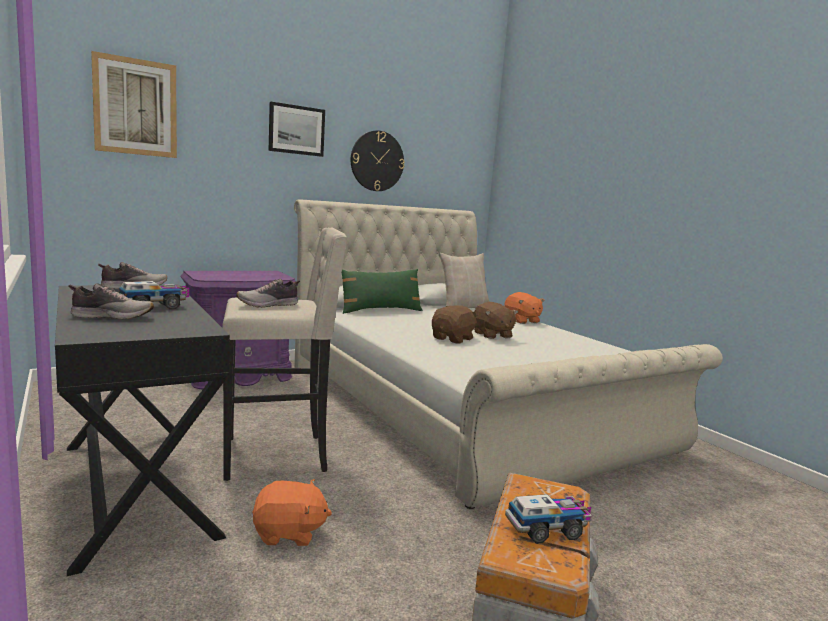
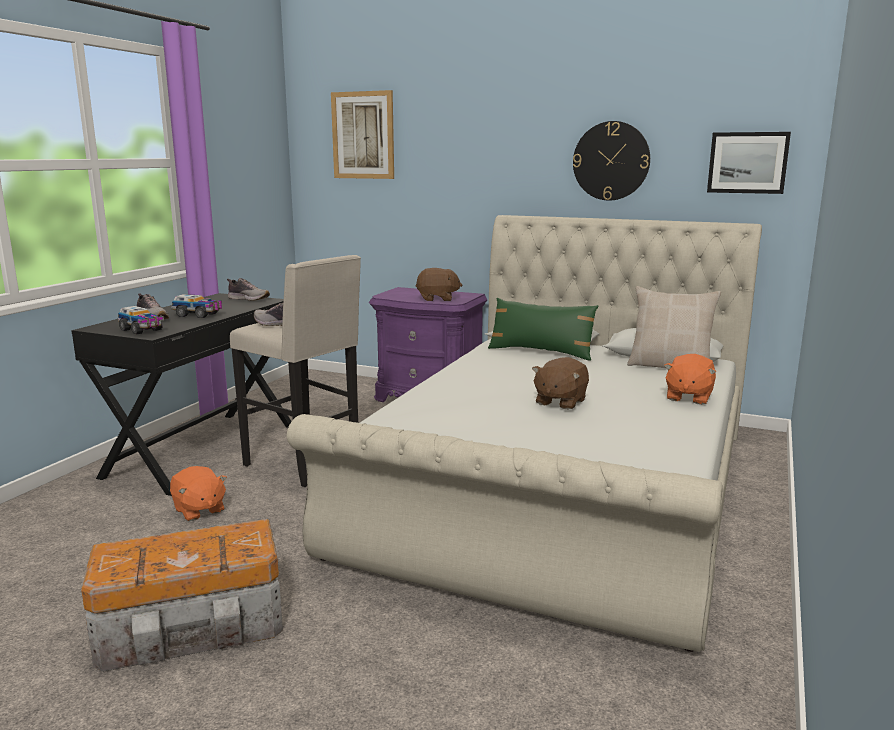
camera: 55 degrees right, 5 degrees up
picture [269,102,325,157] -> picture moved to [707,132,791,194]
brown plush toy [432,305,479,344] -> brown plush toy moved to [416,268,462,301]
toy truck [505,494,592,544] -> toy truck moved to [118,306,164,335]

